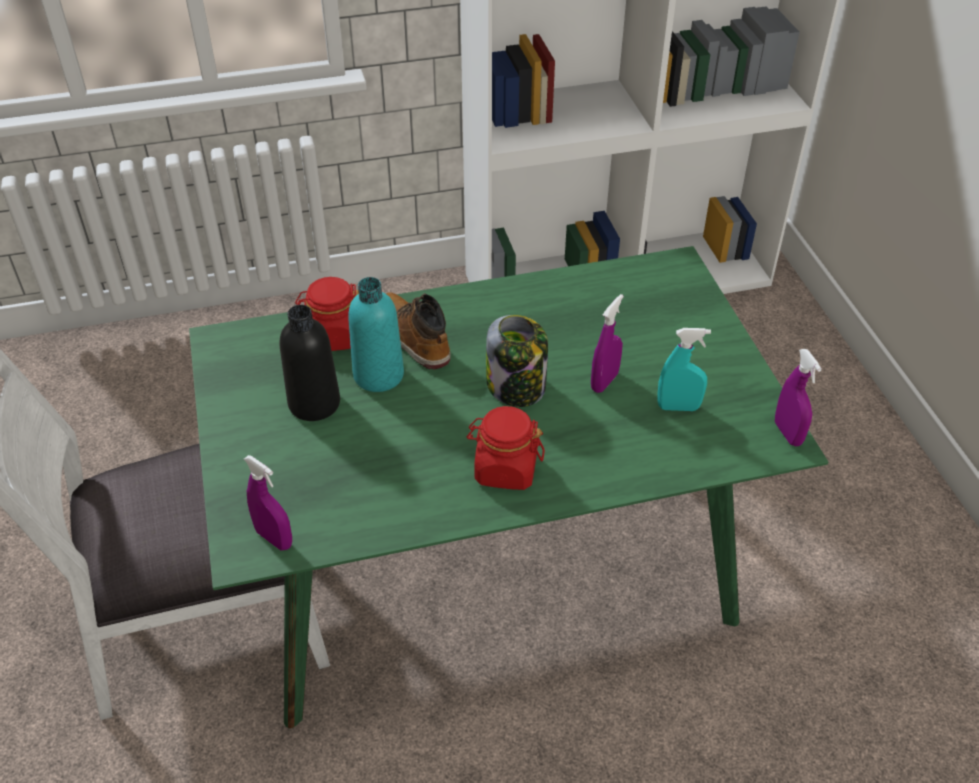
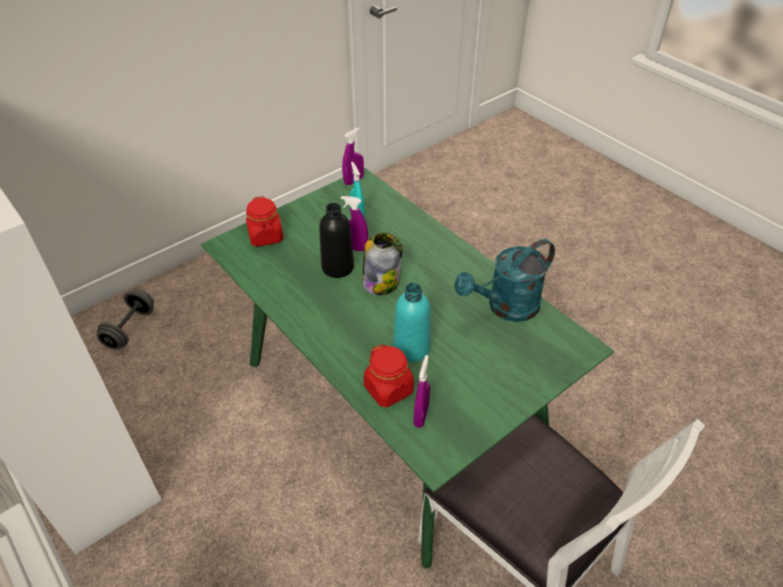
camera: 115 degrees left, 0 degrees up
purple spray bottle [244,455,292,550] -> purple spray bottle moved to [414,355,430,428]
black bottle [280,305,340,421] -> black bottle moved to [319,203,354,278]
boot [386,292,451,369] -> none
red jar [467,406,545,490] -> red jar moved to [246,196,283,246]
none -> grey dumbbell [97,289,154,350]
none -> turquoise watering can [454,239,555,322]

